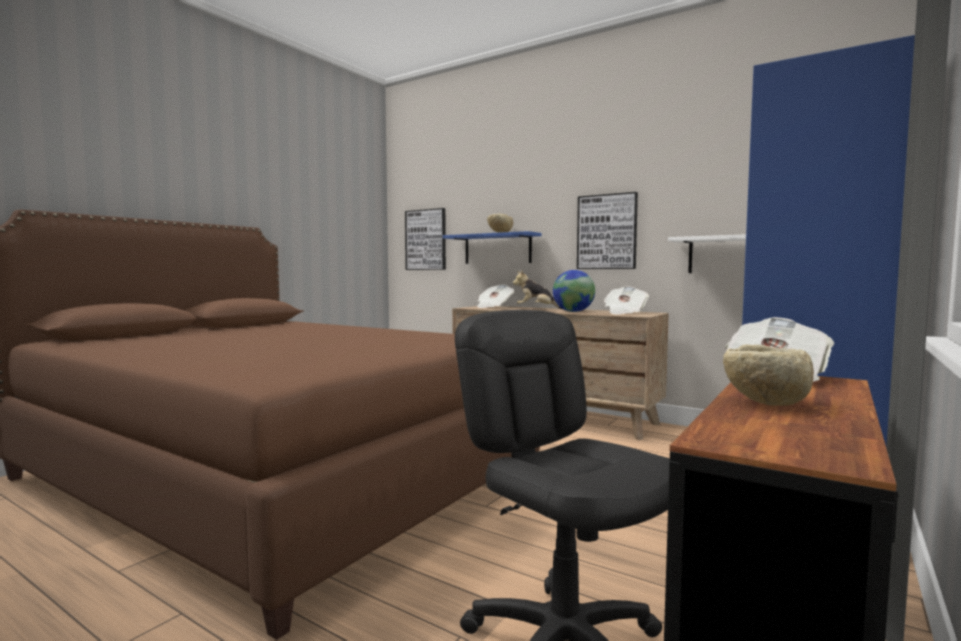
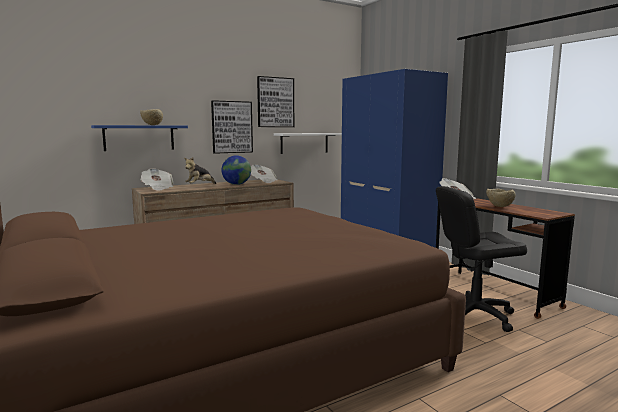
camera: 65 degrees left, 5 degrees up
picture [405,208,446,270] -> picture moved to [257,76,294,127]

